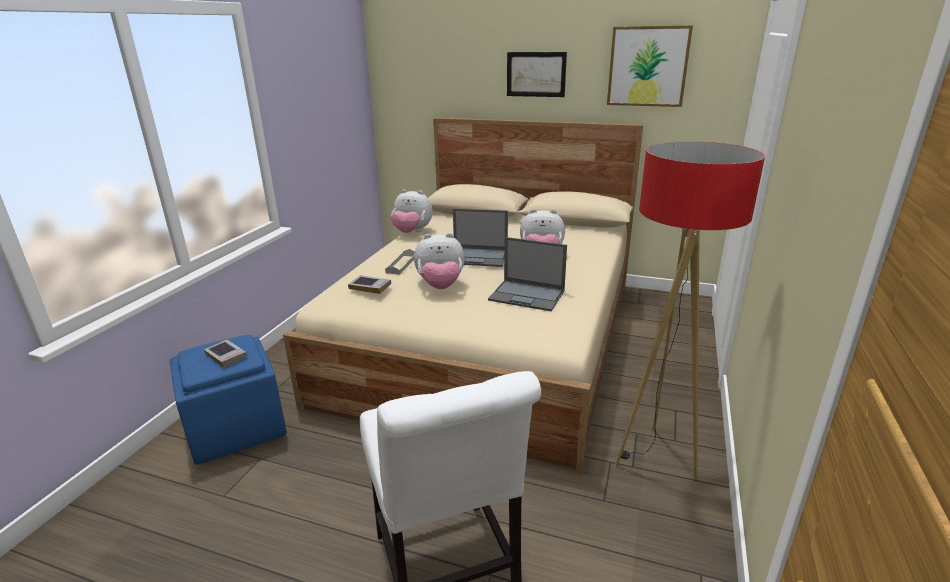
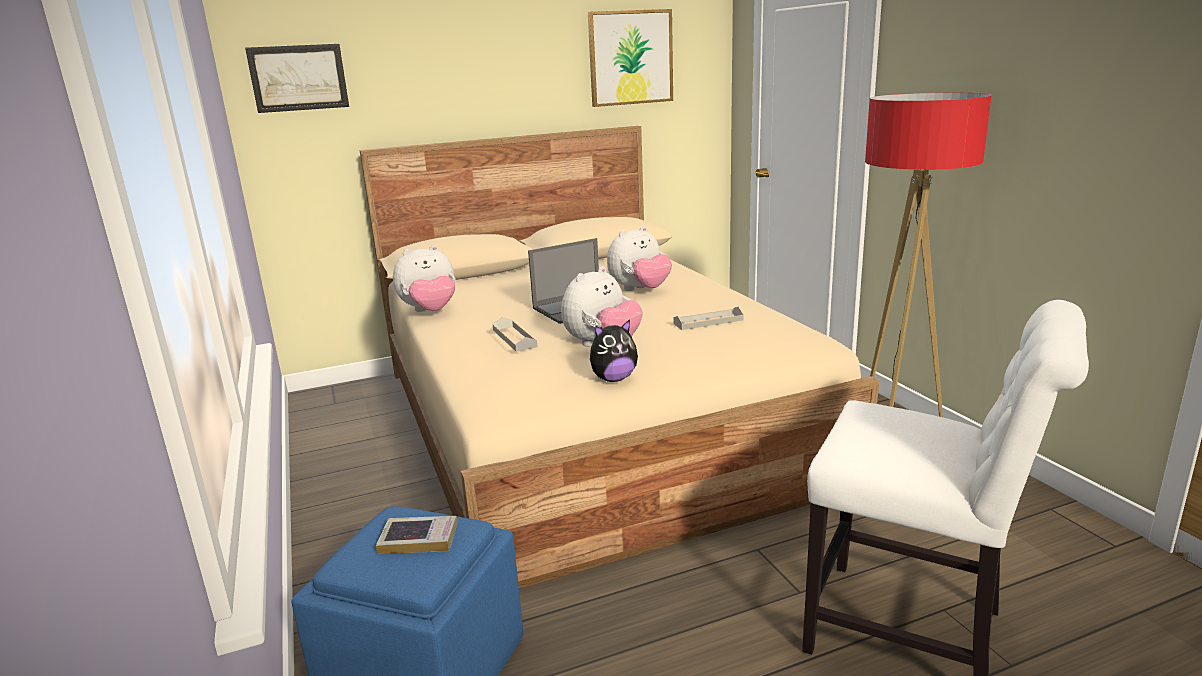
camera: 40 degrees left, 5 degrees down
book [348,275,391,294] -> none
laptop [488,237,567,311] -> grey tray [673,306,743,330]
picture [507,52,567,97] -> picture moved to [245,44,349,113]
none -> plush toy [590,319,638,382]

